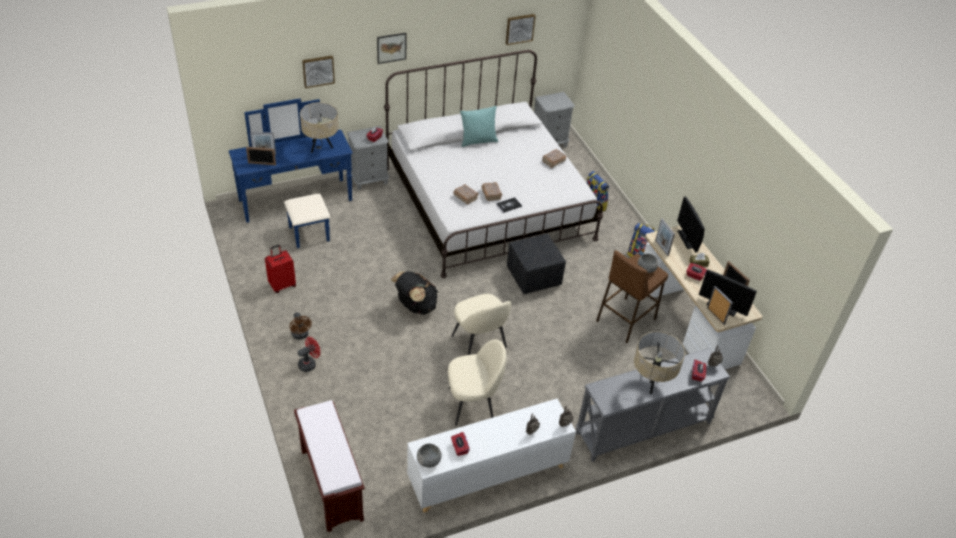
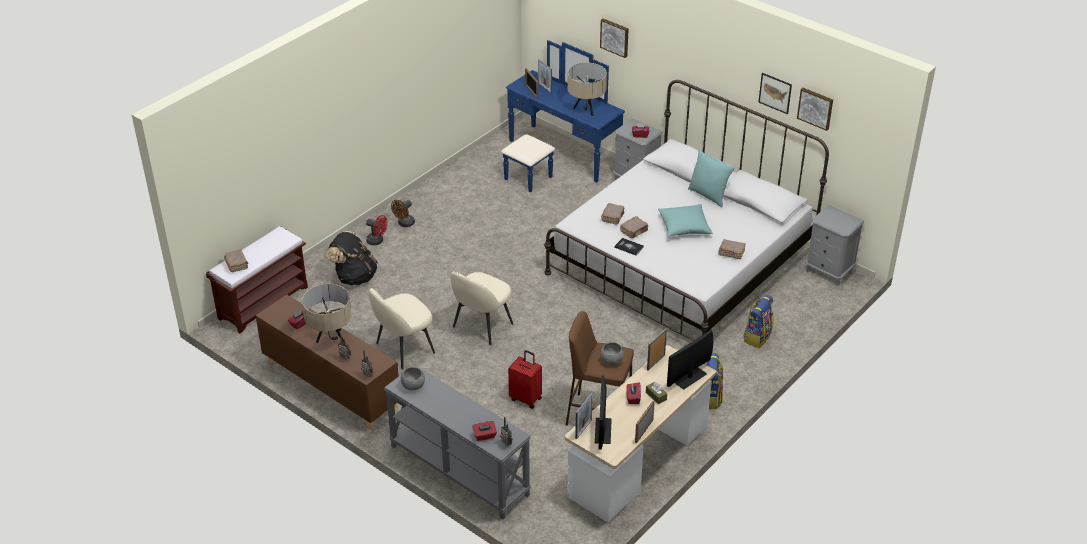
camera: 65 degrees right, 5 degrees down
red suitcase [265,245,296,293] -> red suitcase moved to [508,350,542,409]
picture [377,33,406,64] -> picture moved to [759,73,792,114]
black backpack [391,271,438,314] -> black backpack moved to [326,231,378,285]
white cabinet [407,399,576,513] -> brown cabinet [255,295,399,430]
grey bowl [417,444,442,468] -> grey bowl moved to [401,367,425,390]
beige chair [448,339,507,426] -> beige chair turned 90 degrees clockwise [369,288,435,369]
black ottoman [507,234,566,294] -> none
beige table lamp [634,331,685,394] -> beige table lamp moved to [302,284,352,343]
none -> brown book [224,250,248,272]
none -> turquoise pillow [658,204,712,236]

